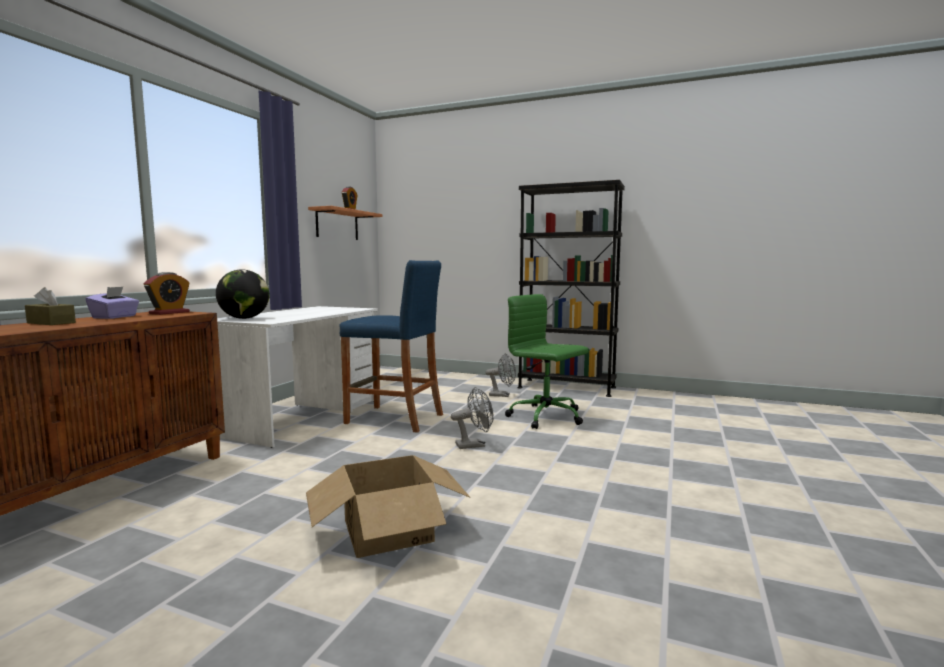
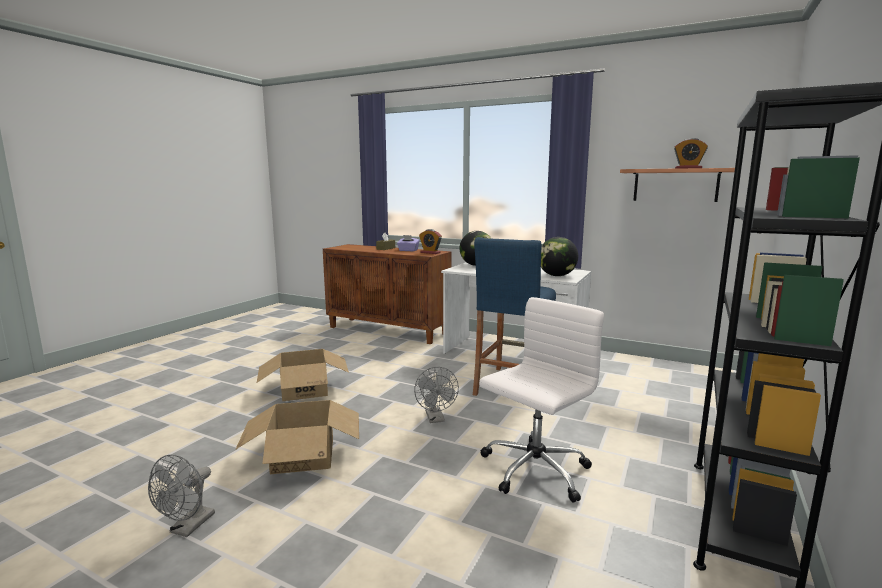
camera: 95 degrees right, 5 degrees up
grey fan [485,353,516,397] -> grey fan moved to [148,455,215,537]
green office chair [505,294,589,429] -> white office chair [479,297,604,503]
none -> cardboard box [235,400,359,474]
none -> globe [541,237,578,276]

